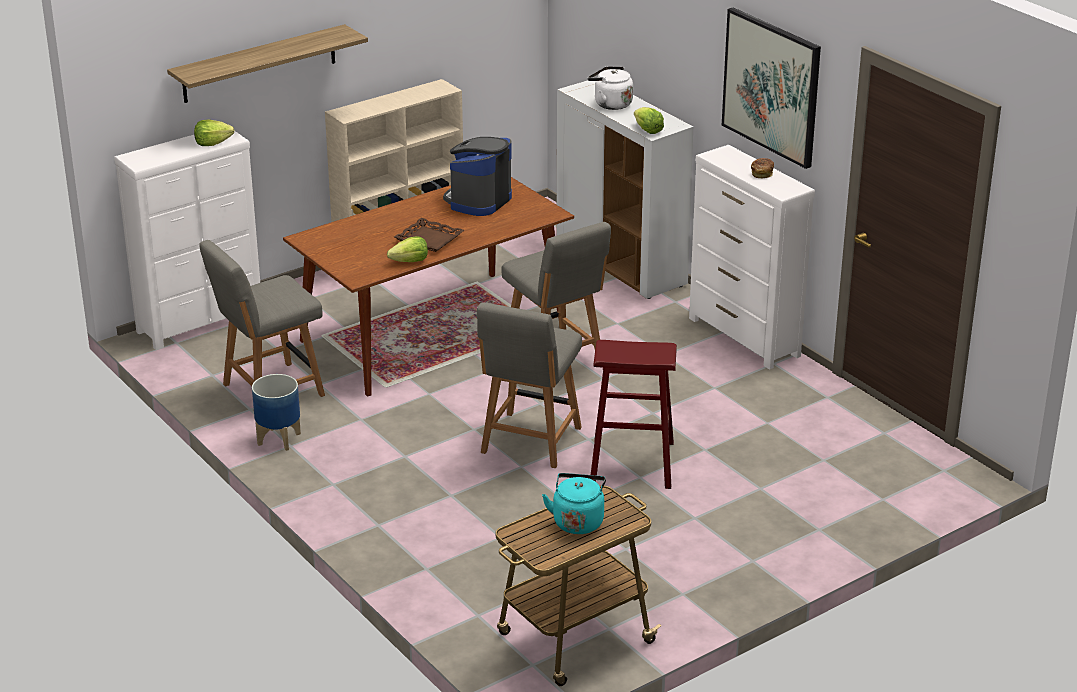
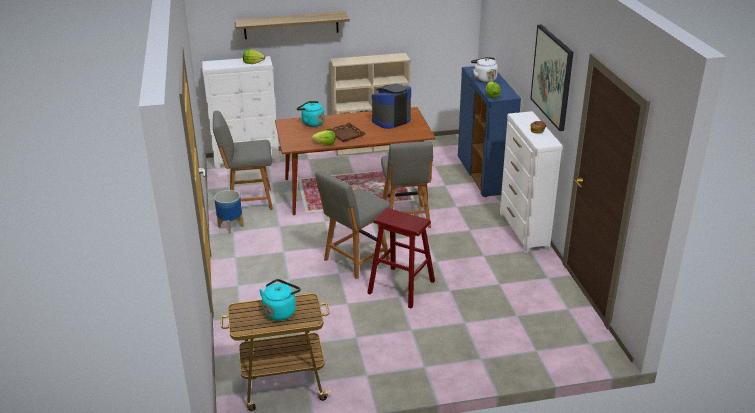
camera: 25 degrees right, 0 degrees up
white cabinet [556,80,693,299] -> blue cabinet [458,66,521,197]
none -> turquoise kettle [297,101,325,127]

